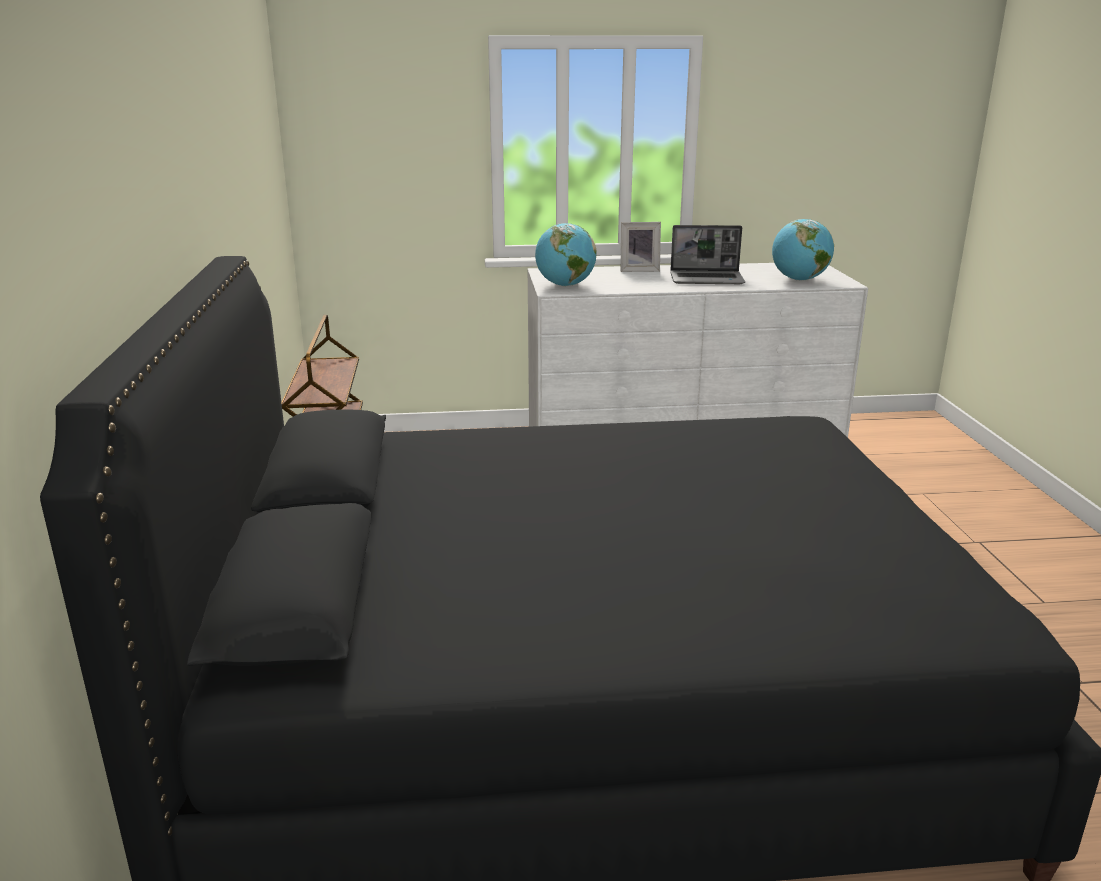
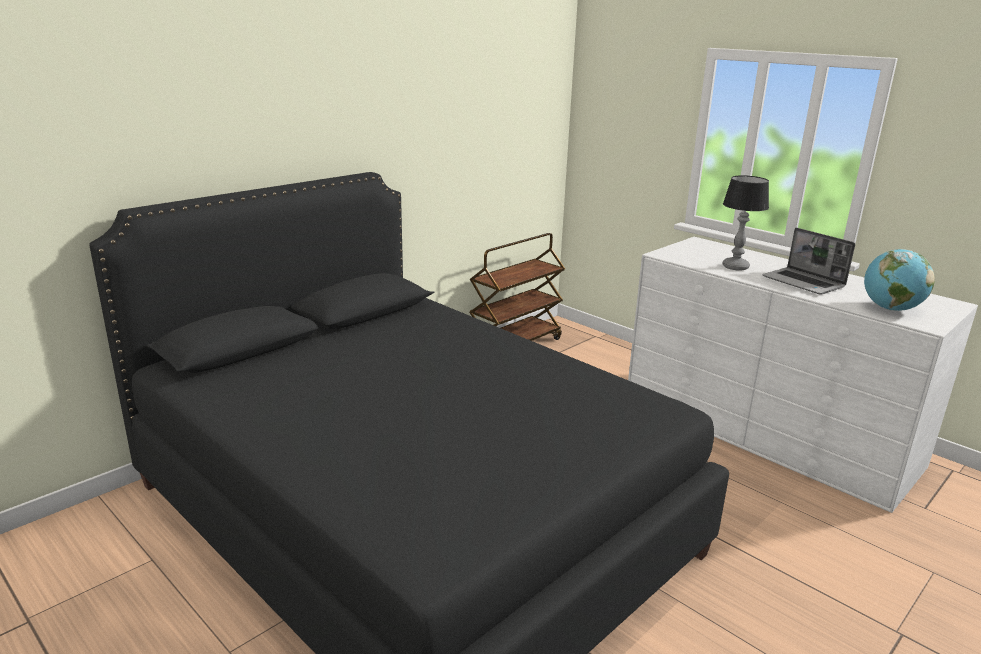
camera: 50 degrees right, 0 degrees up
globe [535,223,597,286] -> none
picture frame [621,222,661,272] -> none
none -> table lamp [723,175,769,271]

